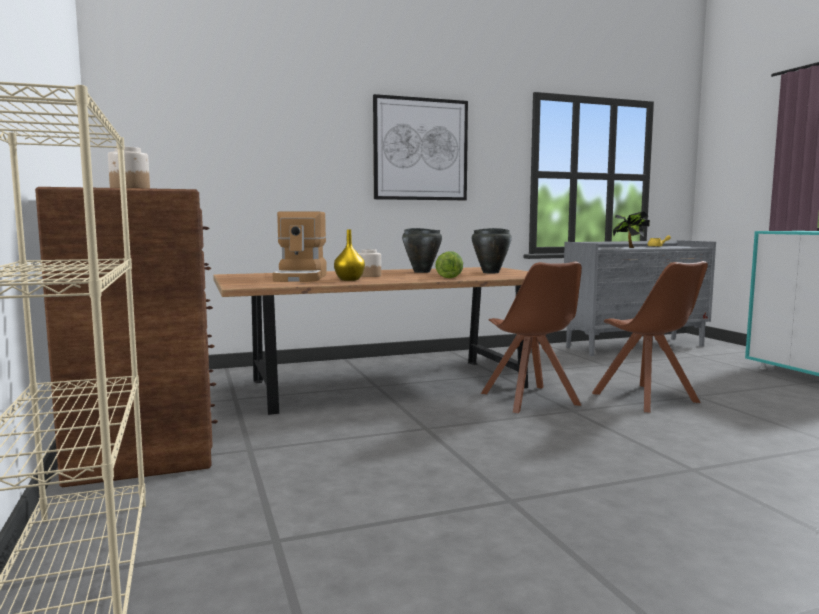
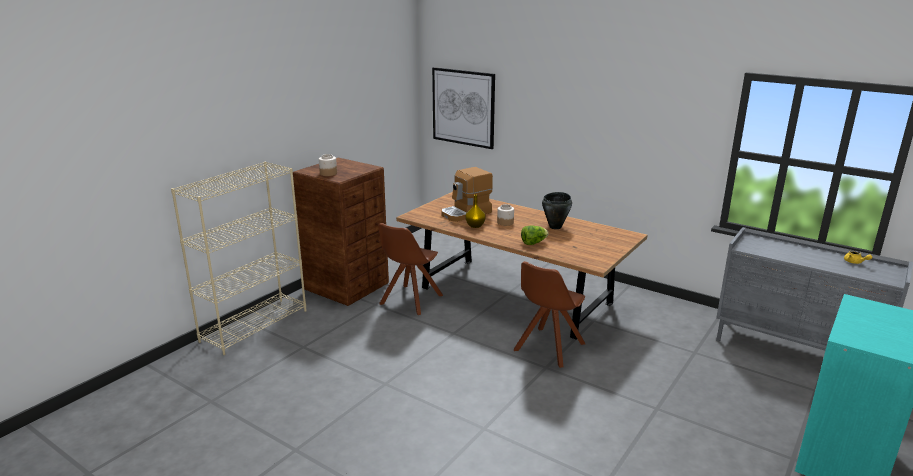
camera: 55 degrees right, 15 degrees up
picture [373,94,468,200] -> picture moved to [432,67,495,149]
black cooking pot [472,228,512,273] -> none
brown chair [592,261,708,413] -> brown chair moved to [378,223,443,315]
potted plant [613,211,650,248] -> none

